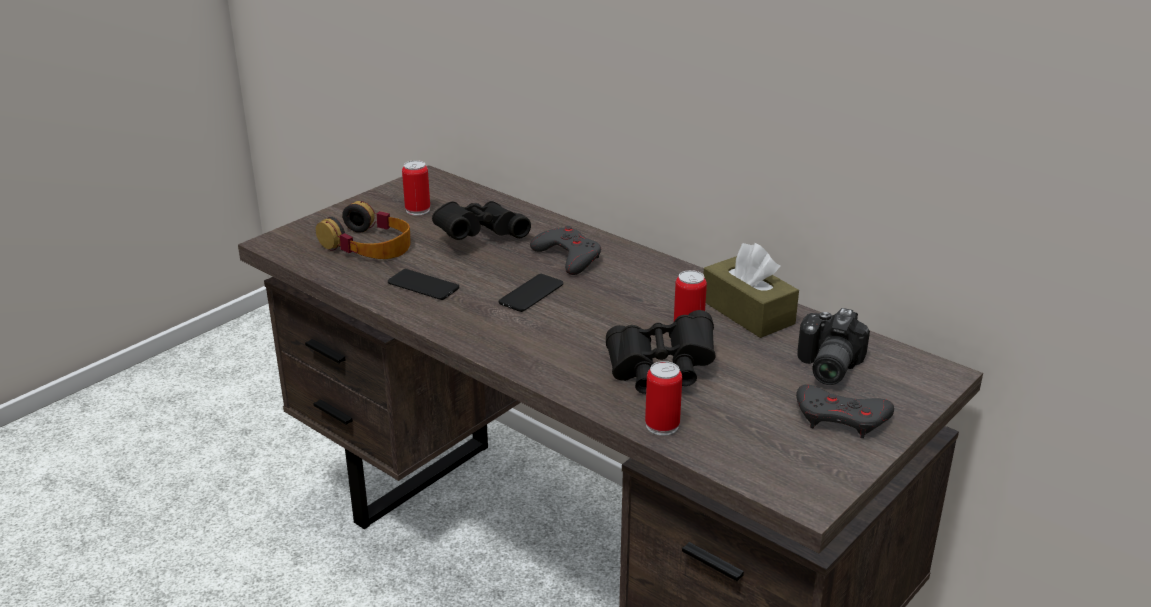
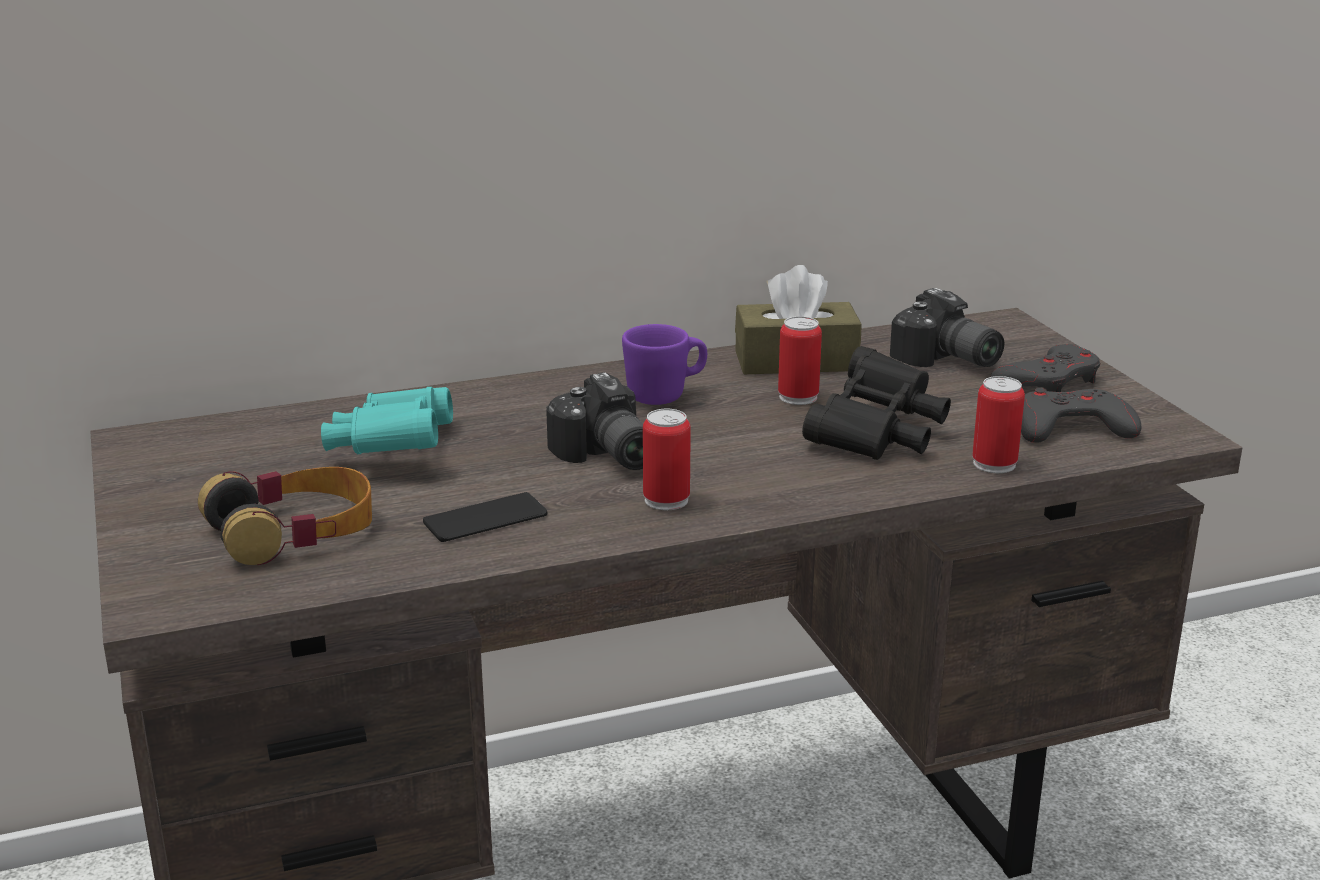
camera: 60 degrees left, 5 degrees down
can [402,160,430,216] -> can moved to [643,409,691,510]
black binoculars [432,201,531,240] -> turquoise binoculars [321,387,453,454]
phone [499,274,563,312] -> camera [546,372,643,470]
grey game controller [530,226,601,275] -> grey game controller moved to [1021,388,1141,443]
none -> purple mug [622,324,707,405]

